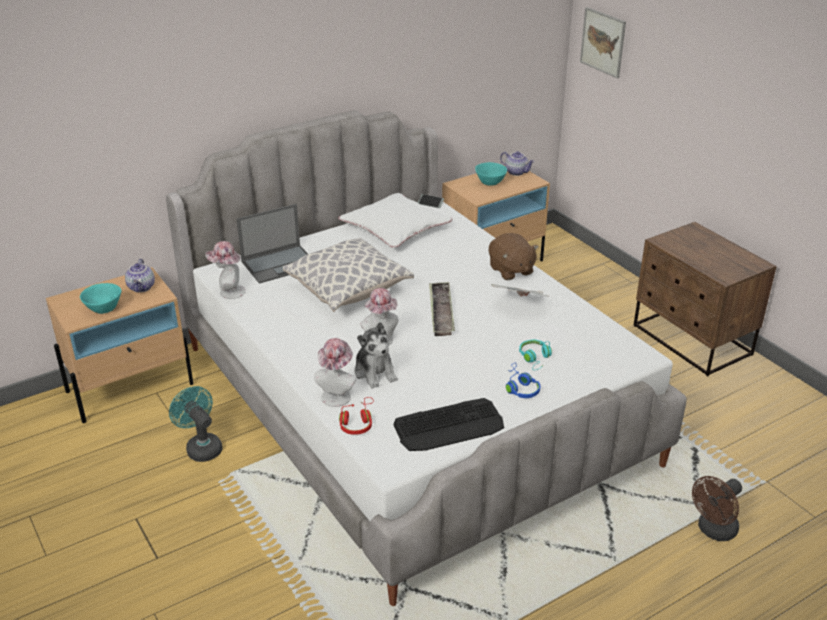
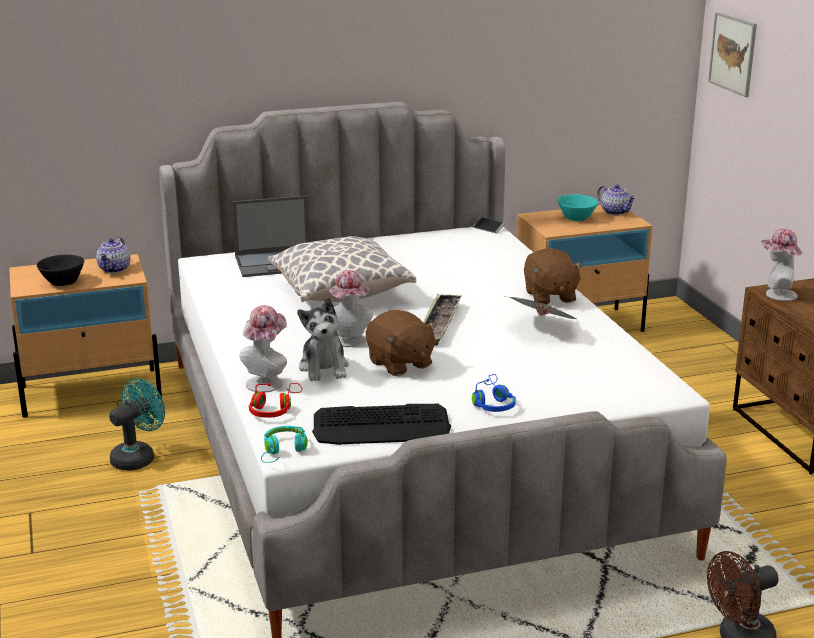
camera: 15 degrees right, 10 degrees down
turquoise bowl [80,283,121,314] -> black bowl [37,255,84,286]
turquoise fan [169,386,223,462] -> turquoise fan turned 60 degrees clockwise [109,378,165,471]
hat [205,241,246,299] -> hat moved to [761,228,802,301]
white pillow [338,193,453,248] -> none
turquoise headphones [519,340,552,370] -> turquoise headphones moved to [261,426,307,463]
none -> brown plush toy [366,310,437,376]

